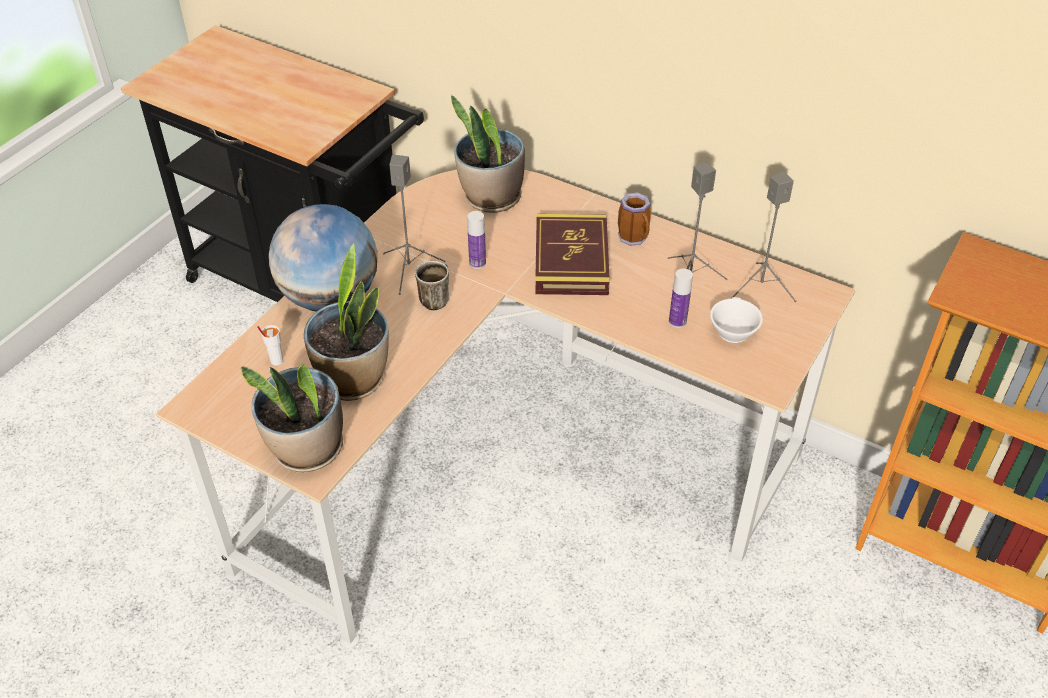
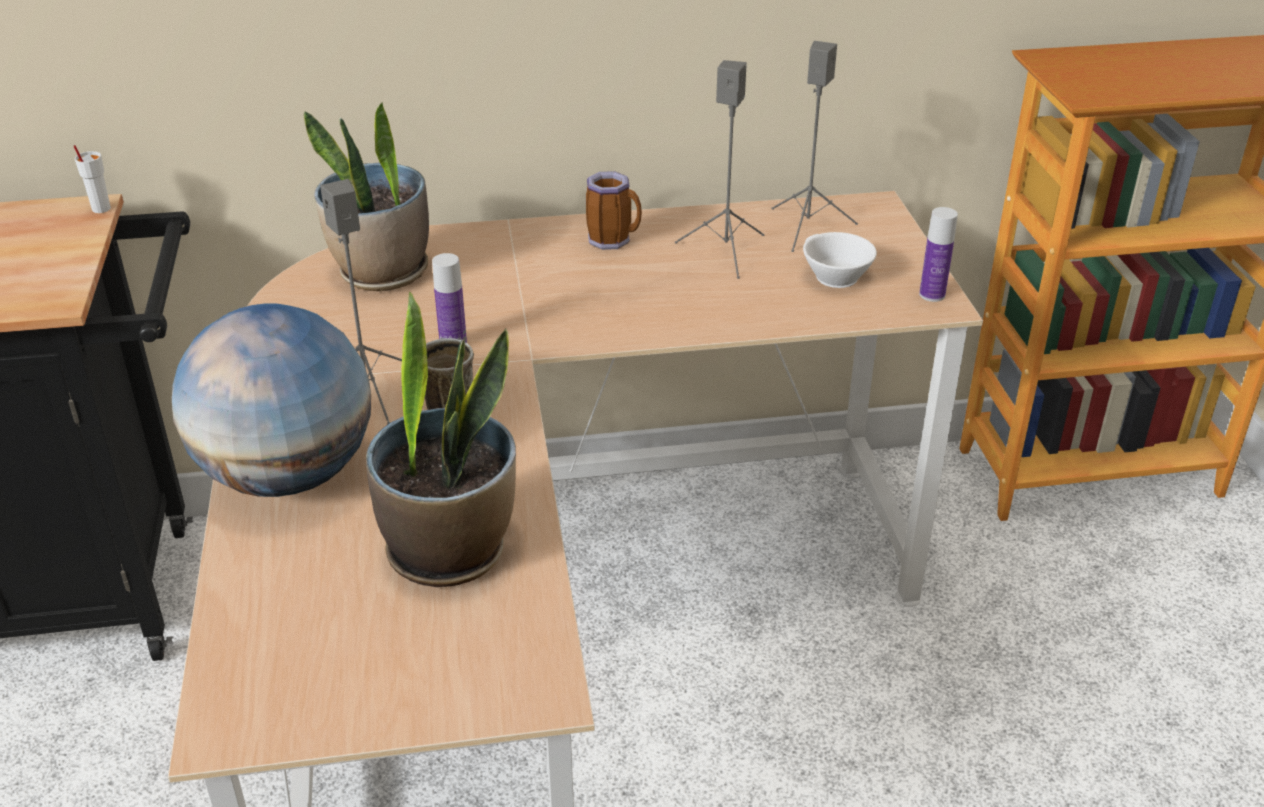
camera: 40 degrees left, 10 degrees down
potted plant [241,364,343,472] -> none
white cup [257,325,284,366] -> white cup moved to [74,145,111,213]
book [535,214,610,295] -> none
bottle [669,268,693,328] -> bottle moved to [919,207,958,302]

